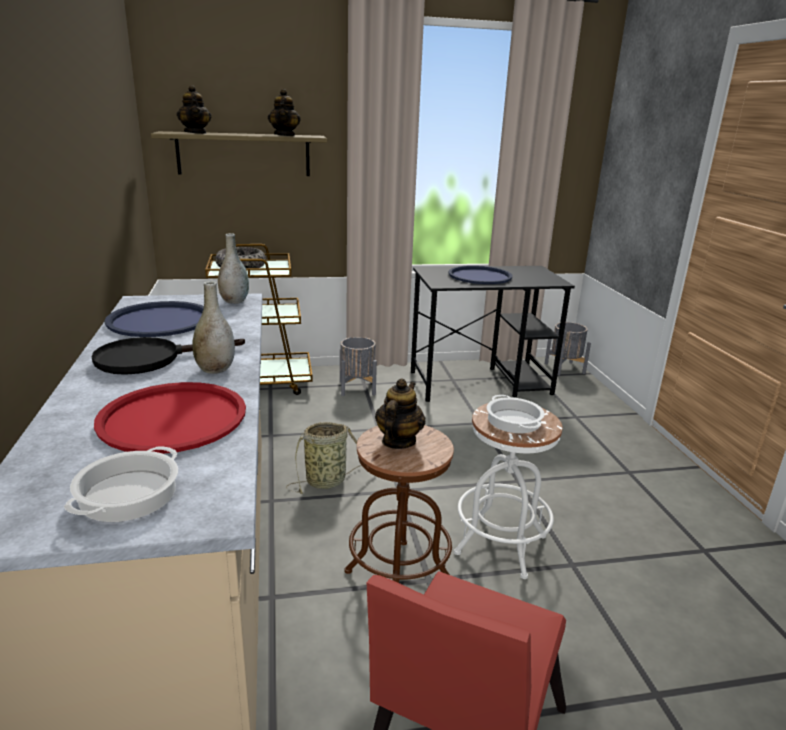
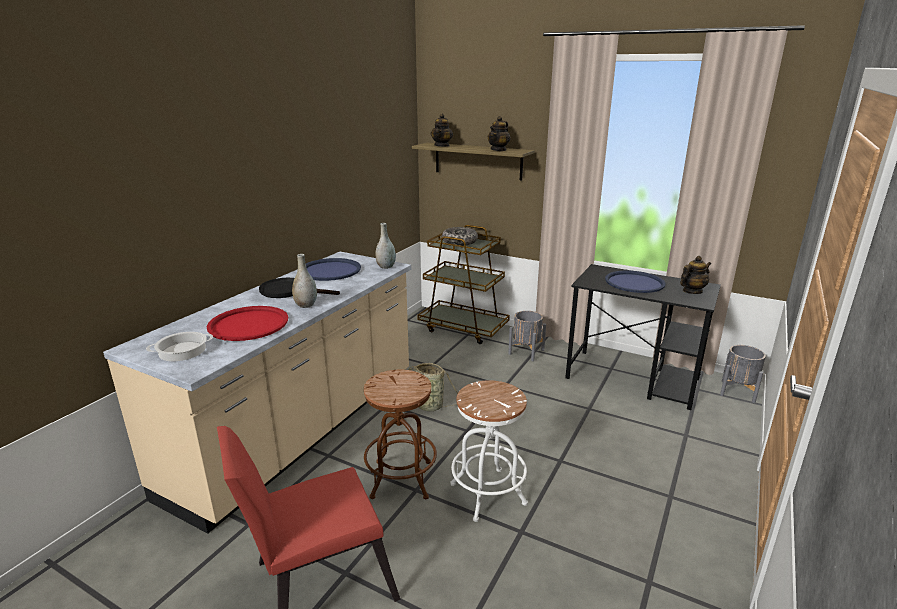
camera: 40 degrees right, 0 degrees up
teapot [375,378,426,449] -> teapot moved to [680,256,711,294]
cooking pot [487,395,545,433] -> none

